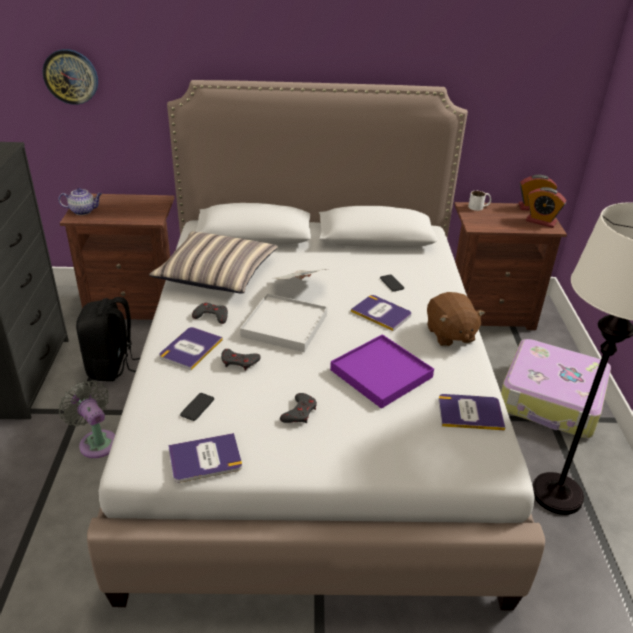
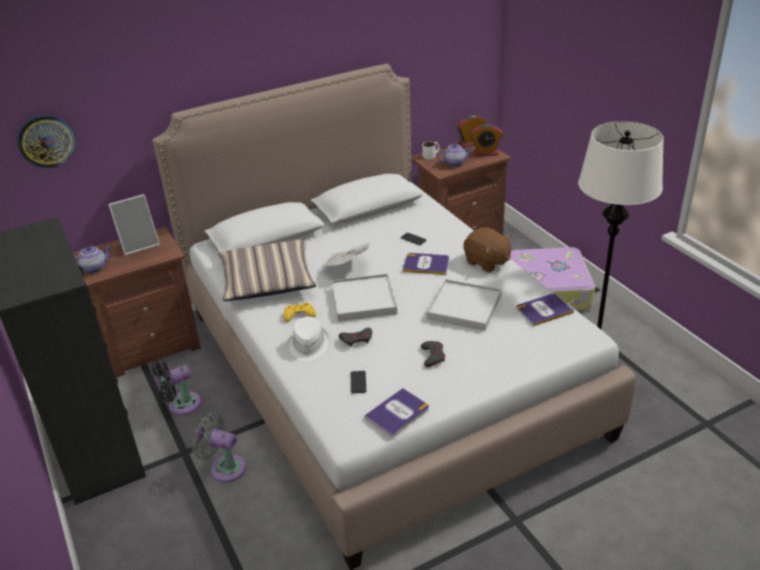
camera: 25 degrees left, 0 degrees up
black backpack [76,297,140,381] -> black fan [152,359,201,415]
book [159,327,223,370] -> white hat [288,317,329,361]
grey game controller [192,302,228,324] -> yellow game controller [283,303,316,322]
purple tray [330,334,434,409] -> white tray [427,279,501,331]
none -> picture frame [108,194,160,255]
none -> teapot [437,144,472,167]

